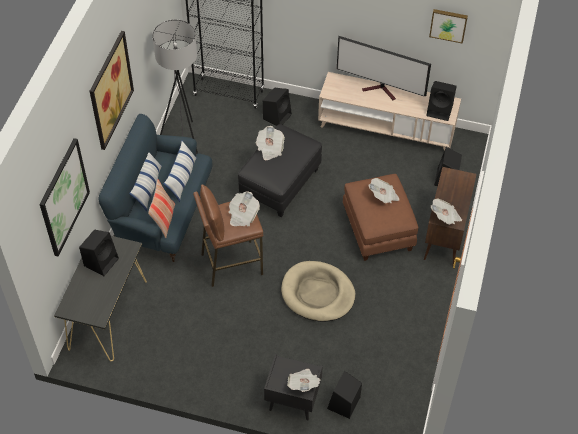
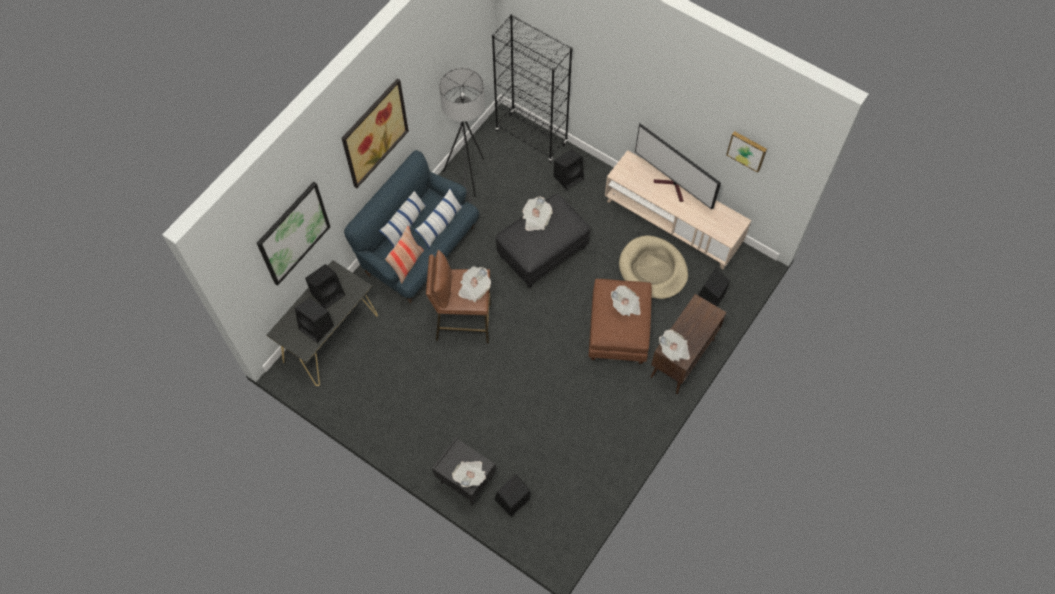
camera: 20 degrees right, 10 degrees up
beige dog bed [281,261,356,322] -> beige dog bed moved to [619,235,688,299]
black speaker [426,81,457,121] -> black speaker moved to [295,298,334,343]

